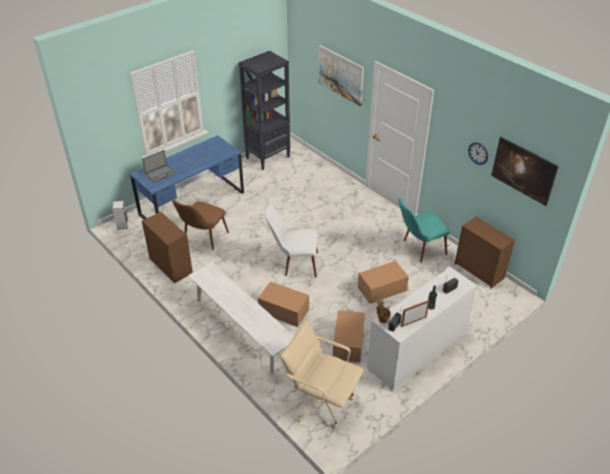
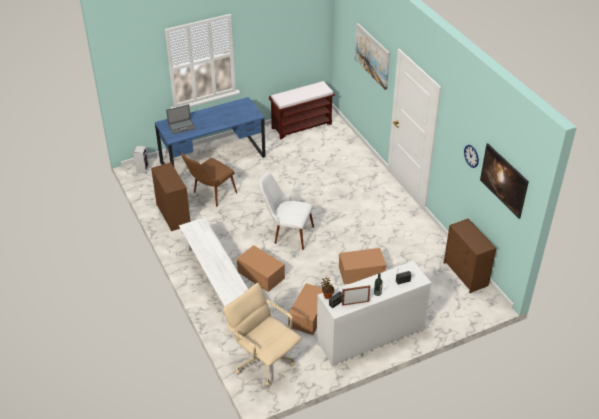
camera: 15 degrees right, 0 degrees up
black bookcase [239,51,290,170] -> brown bench [269,81,335,139]
turquoise chair [399,197,450,262] -> none

